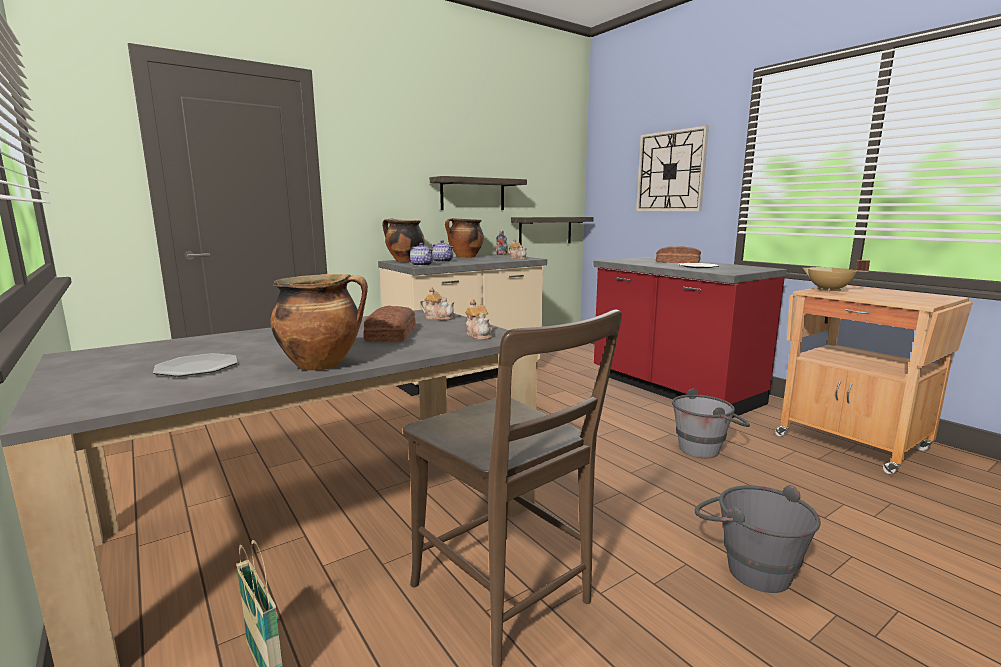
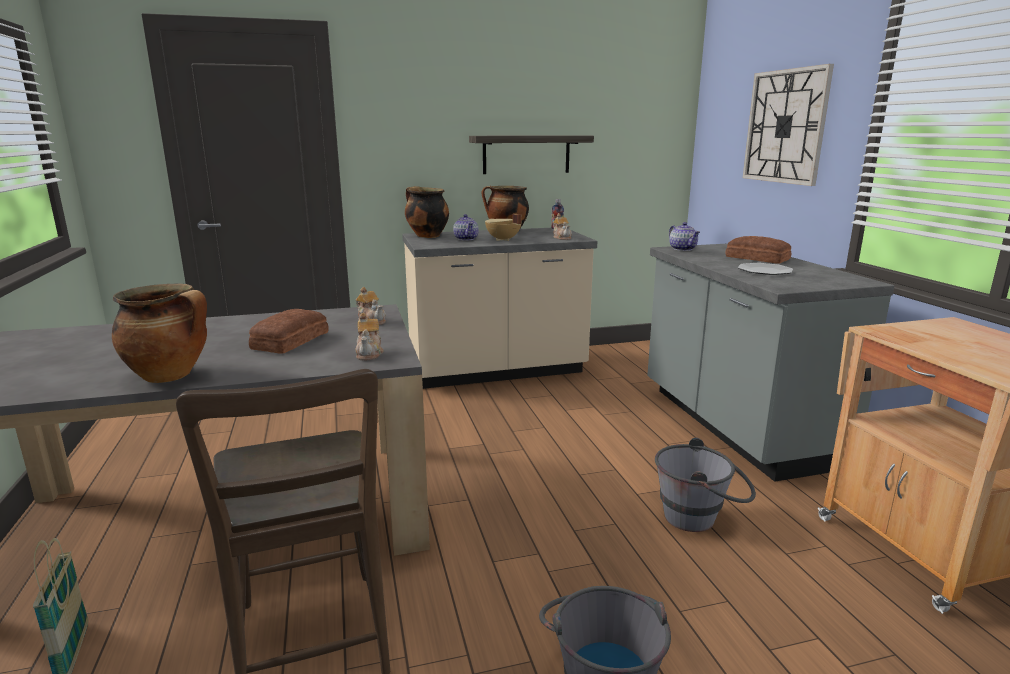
camera: 20 degrees right, 5 degrees up
plate [153,353,238,376] -> none
teapot [410,243,433,266] -> teapot moved to [669,222,700,251]
shelf [511,217,594,244] -> none
red counter [593,257,787,418] -> grey counter [647,244,894,482]
beige cooking pot [802,260,870,292] -> beige cooking pot moved to [485,214,522,241]

